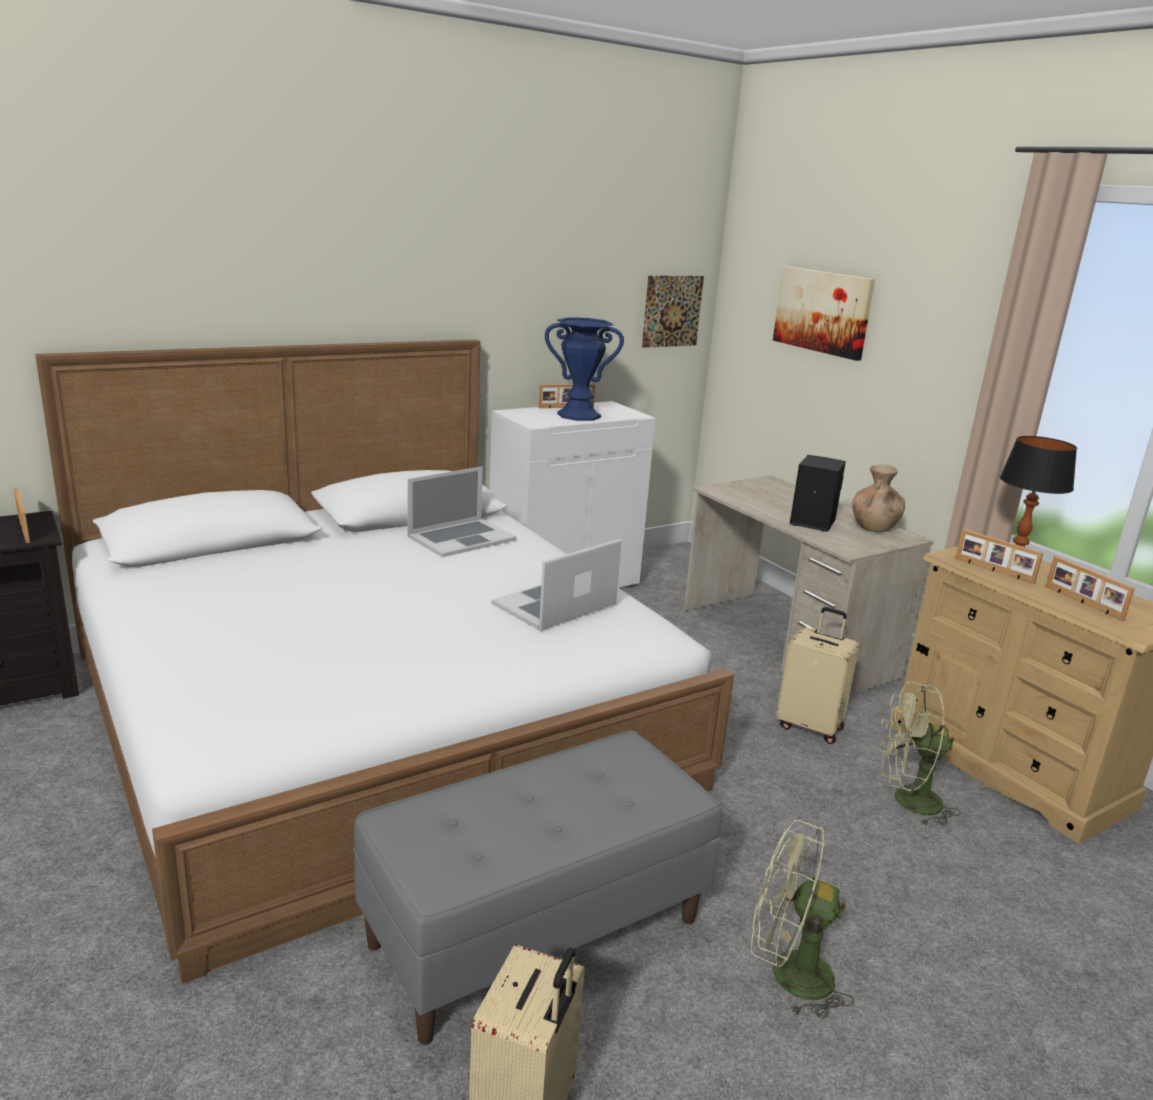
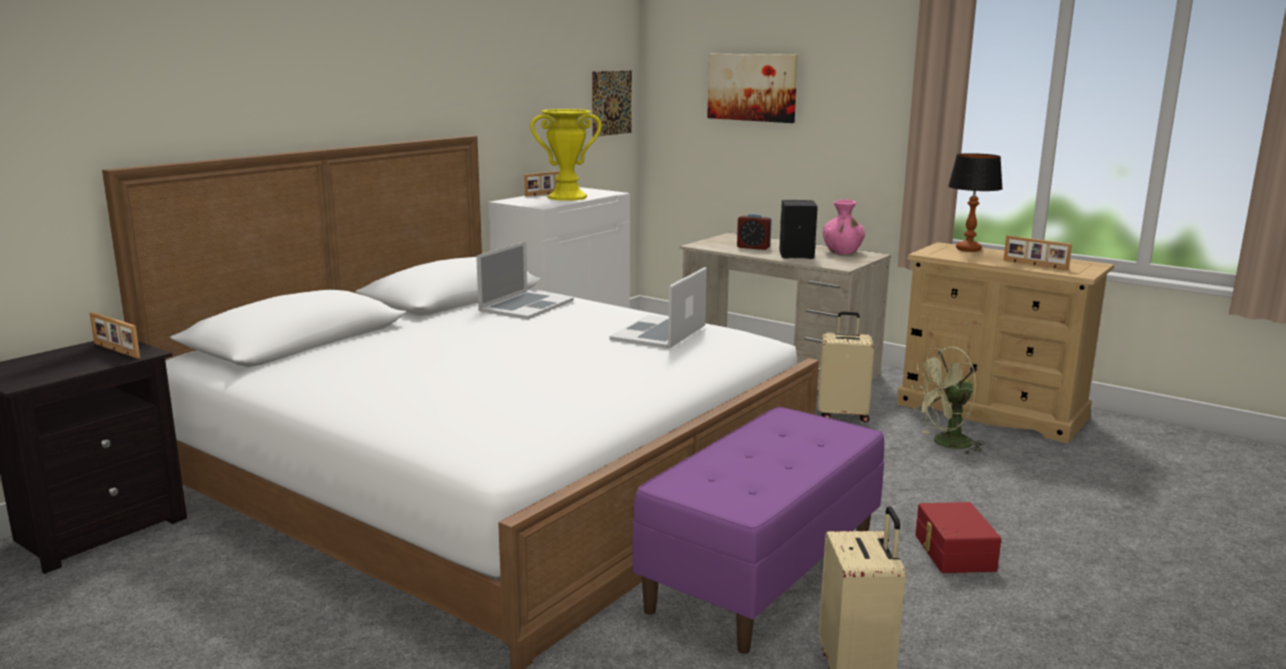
camera: 20 degrees left, 5 degrees down
grey bench [353,731,722,1045] -> purple bench [632,407,884,654]
blue vase [545,317,624,421] -> yellow vase [530,109,602,201]
green fan [750,820,854,1019] -> red storage box [915,502,1001,573]
brown vase [852,464,905,532] -> pink vase [823,199,865,254]
picture frame [955,529,1043,584] -> none
none -> alarm clock [737,213,772,250]

